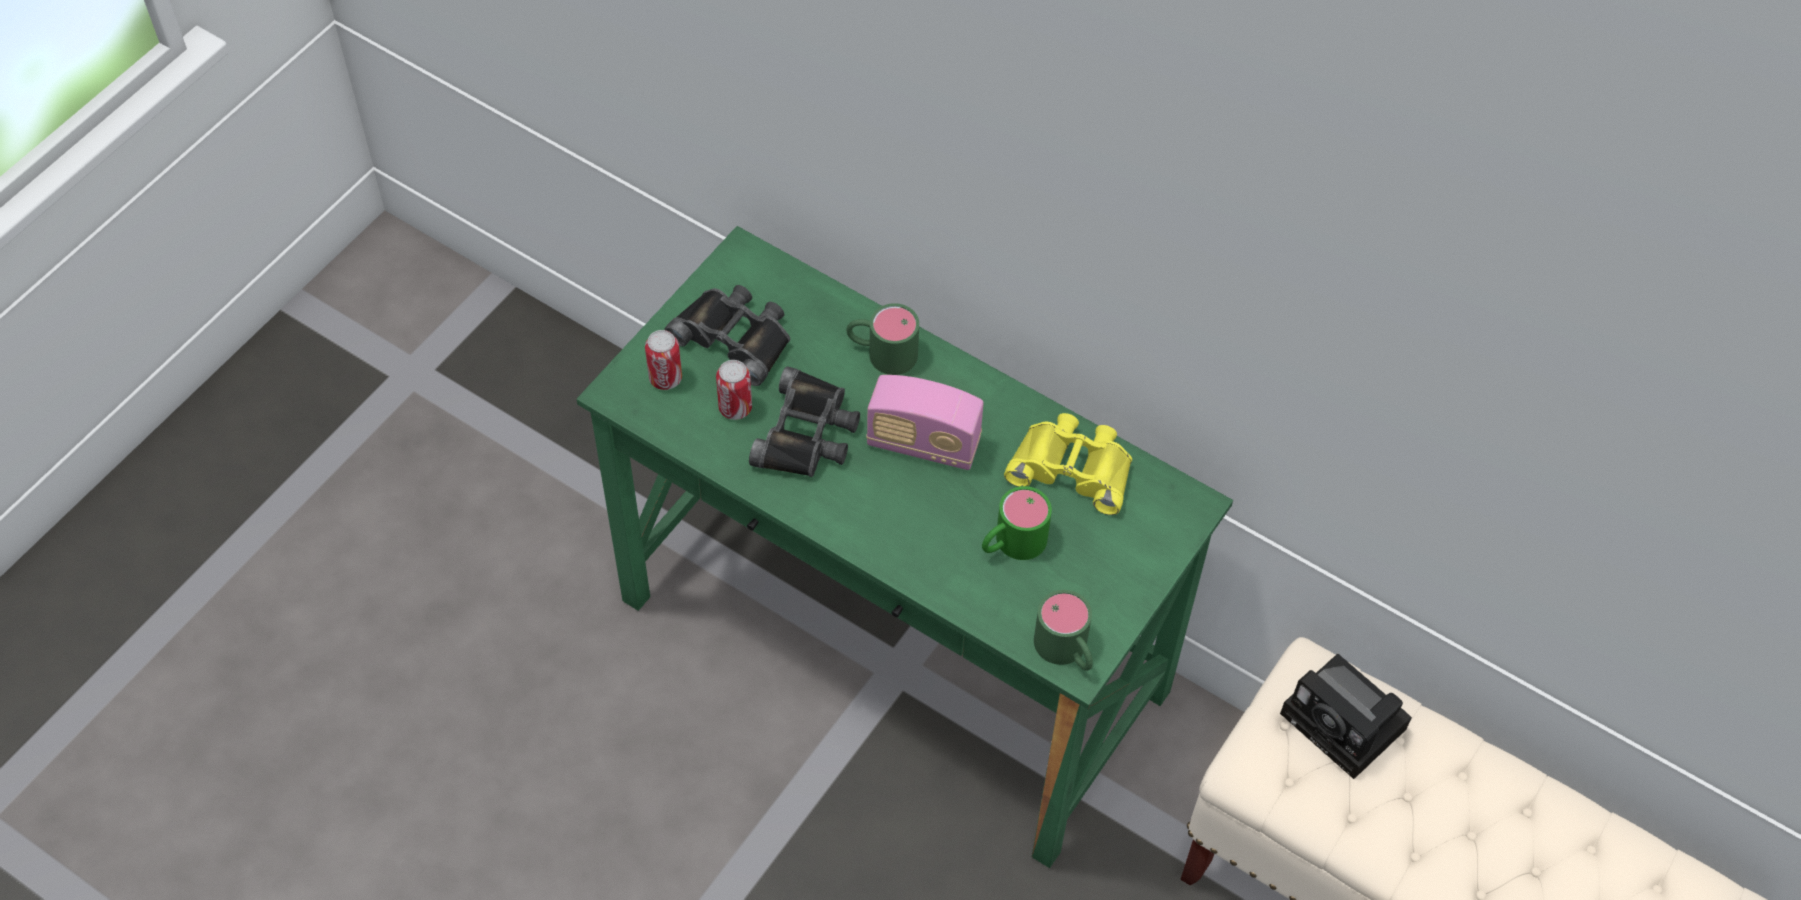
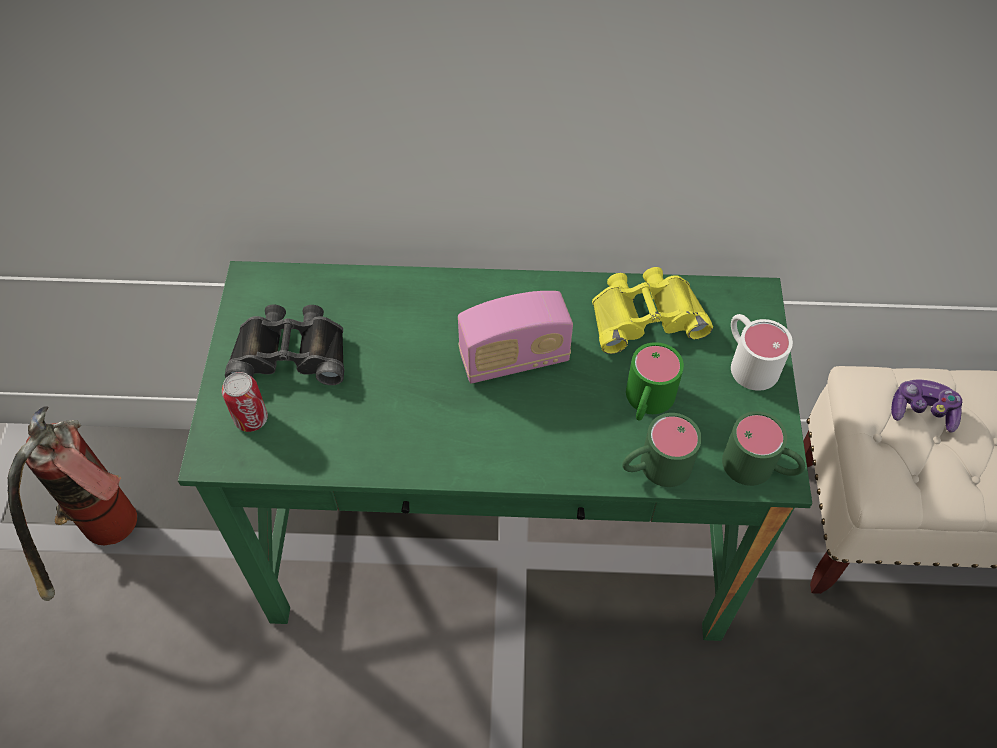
camera: 30 degrees left, 0 degrees up
can [716,360,752,420] -> none
black binoculars [749,366,860,477] -> none
green mug [846,303,919,375] -> green mug moved to [622,413,702,487]
camera [1280,654,1412,779] -> game controller [891,380,962,433]
none -> fire extinguisher [8,406,137,601]
none -> white mug [731,314,793,391]

